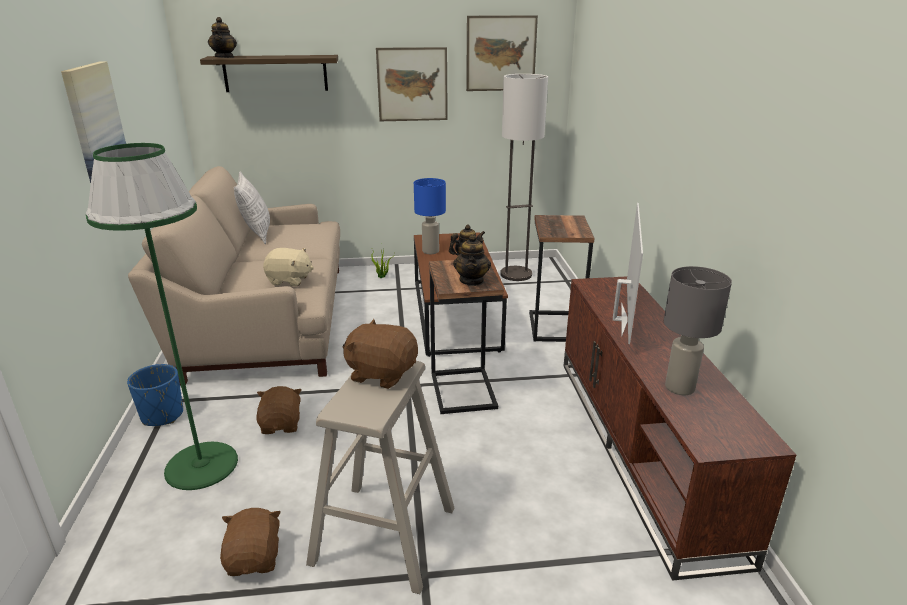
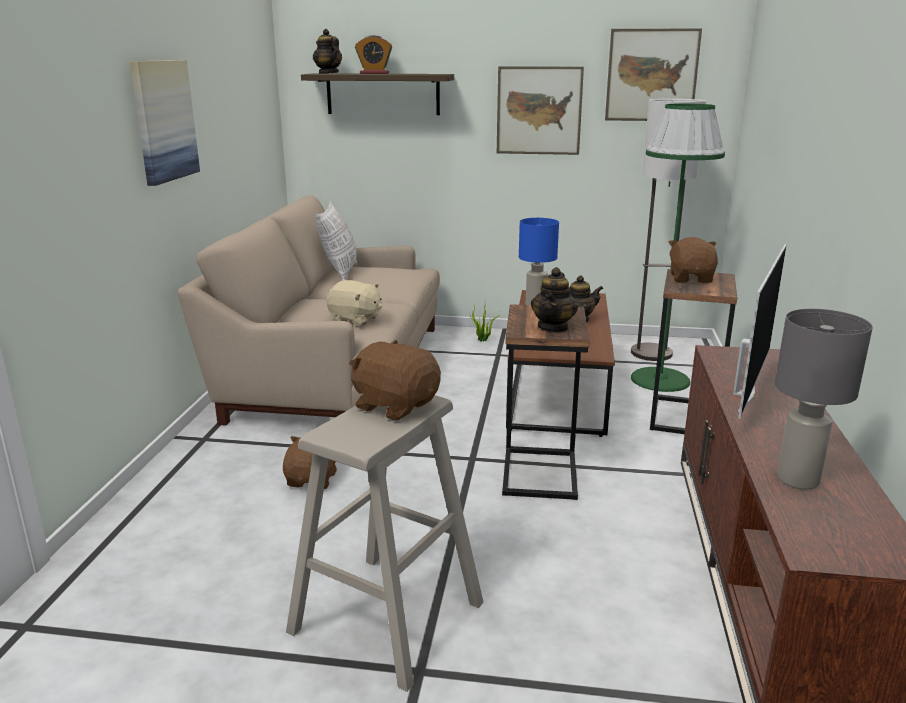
camera: 15 degrees right, 5 degrees down
green floor lamp [86,143,238,490] -> green floor lamp moved to [631,103,725,392]
blue planter [127,364,183,426] -> none
teapot [208,17,237,58] -> teapot turned 135 degrees clockwise [313,29,342,74]
brown plush toy [220,508,281,576] -> brown plush toy moved to [668,237,718,283]
none -> alarm clock [355,35,392,74]

